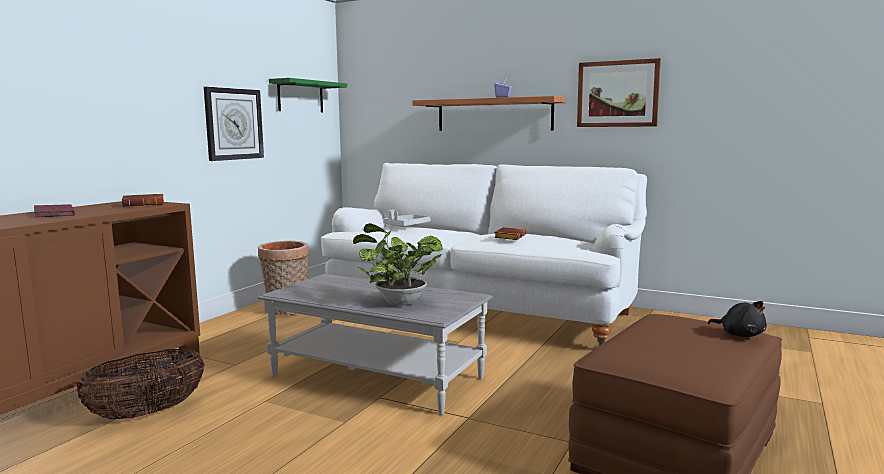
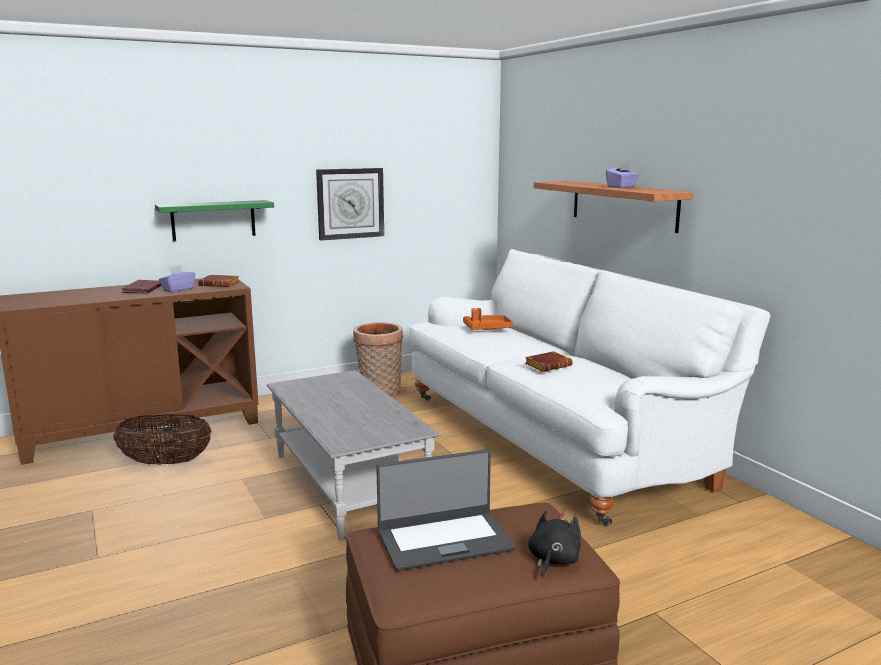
camera: 35 degrees right, 5 degrees up
green shelf [269,78,347,112] -> green shelf moved to [155,200,274,241]
potted plant [353,223,443,306] -> none
grey tray [383,210,430,227] -> orange tray [463,308,513,330]
picture [577,58,661,127] -> none
black plush toy [708,301,767,337] -> black plush toy turned 150 degrees counterclockwise [528,511,581,579]
none -> purple tissue box [159,265,195,292]
none -> laptop [376,449,515,571]

